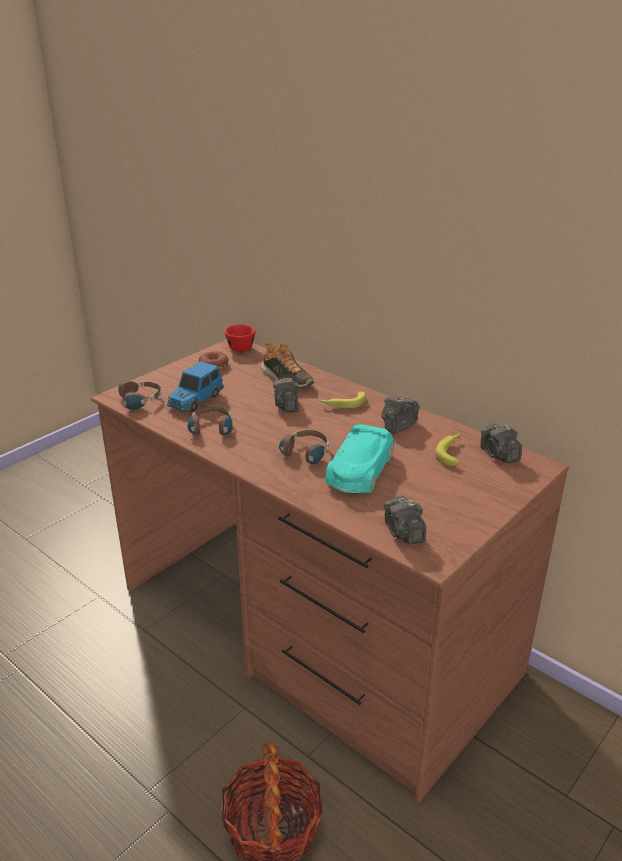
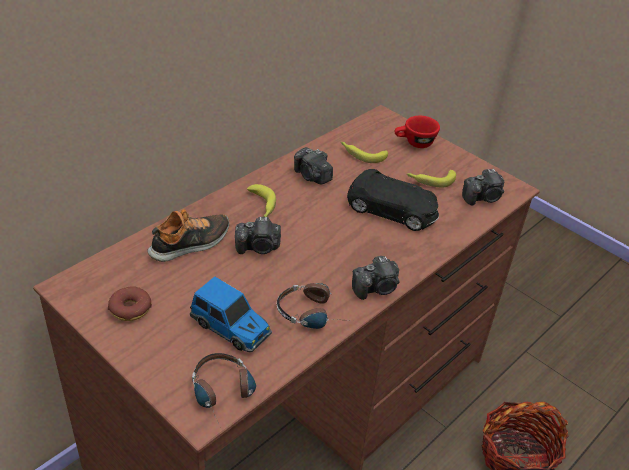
camera: 90 degrees left, 10 degrees up
red cup [225,324,256,352] -> red cup moved to [395,116,440,148]
headphones [279,430,329,464] -> none
turquoise toy car [325,424,394,493] -> black toy car [347,169,439,231]
camera [481,424,522,463] -> camera moved to [352,256,400,300]
none -> banana [407,170,456,187]

